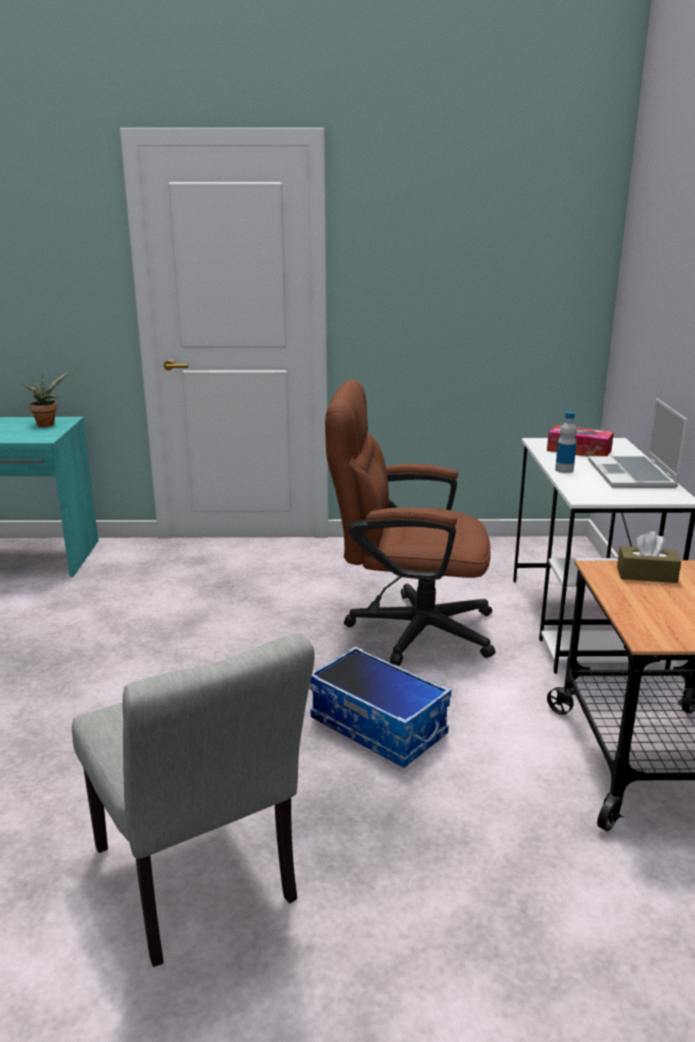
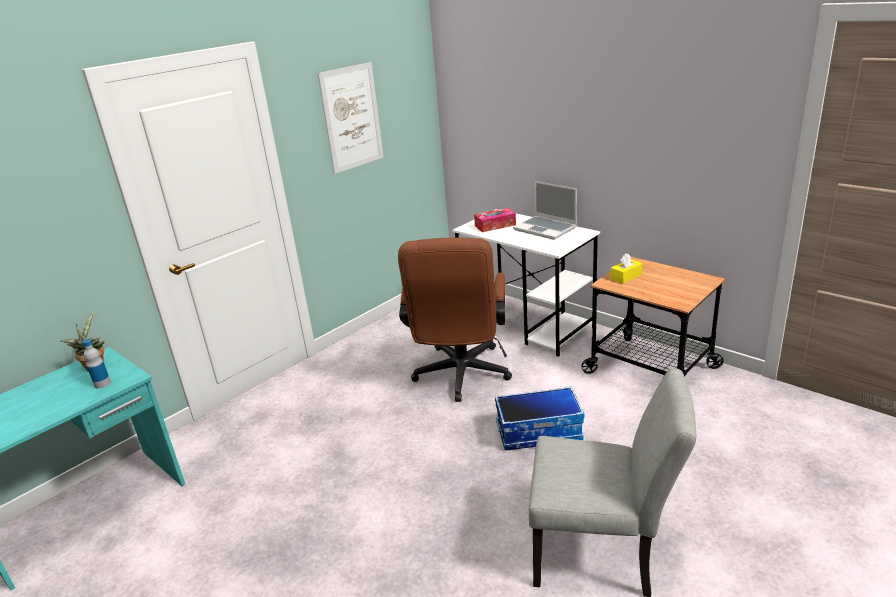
camera: 45 degrees left, 5 degrees up
brown office chair [325,380,495,666] -> brown office chair turned 45 degrees counterclockwise [398,238,512,402]
bottle [555,411,577,473] -> bottle moved to [82,339,111,389]
brown tissue box [617,531,681,583] -> yellow tissue box [610,253,642,284]
none -> picture [318,62,383,174]

